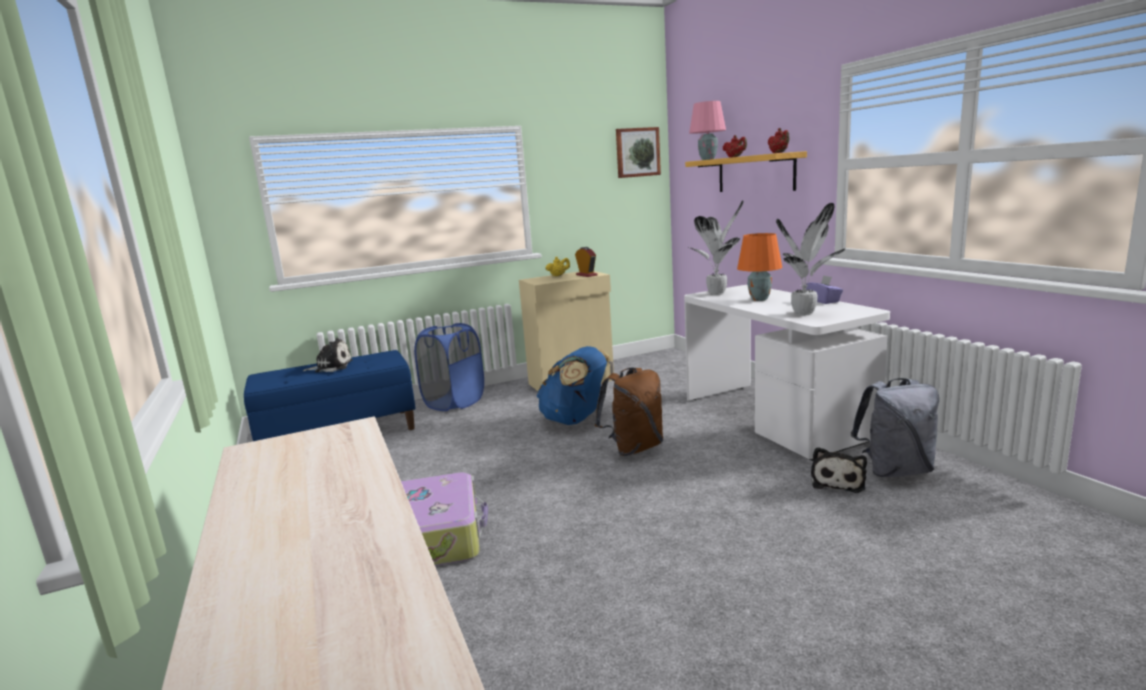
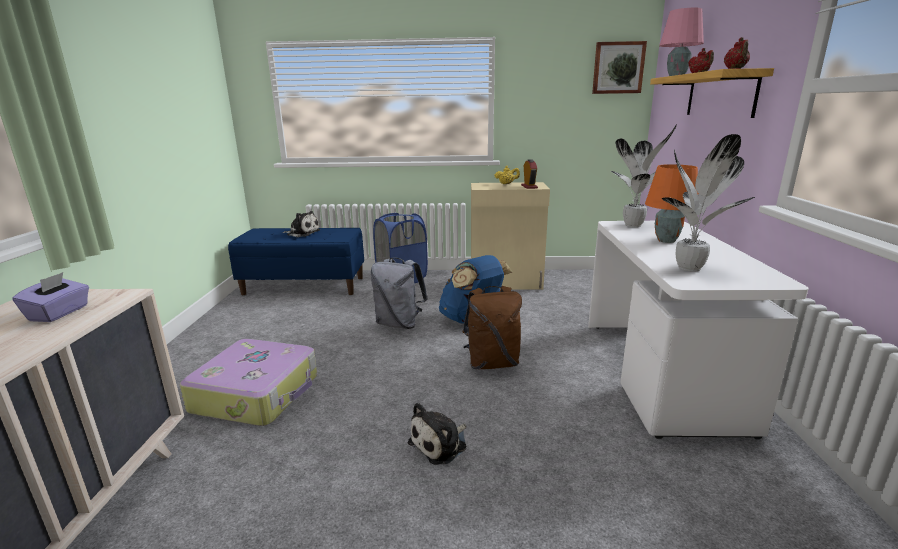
camera: 25 degrees right, 5 degrees up
purple tissue box [806,275,843,304] -> purple tissue box moved to [12,272,89,322]
plush toy [811,447,867,493] -> plush toy moved to [408,402,466,465]
grey backpack [850,378,939,477] -> grey backpack moved to [371,257,428,329]

